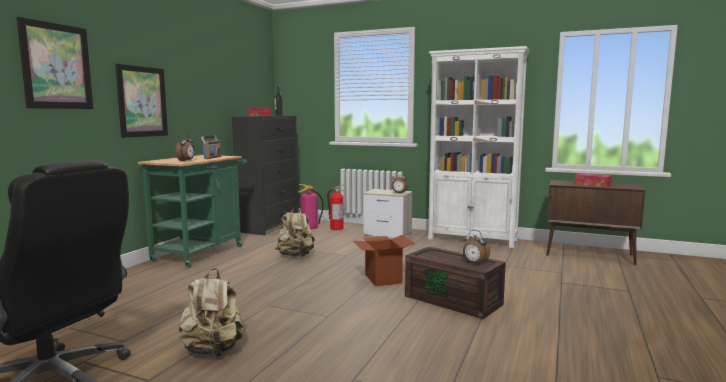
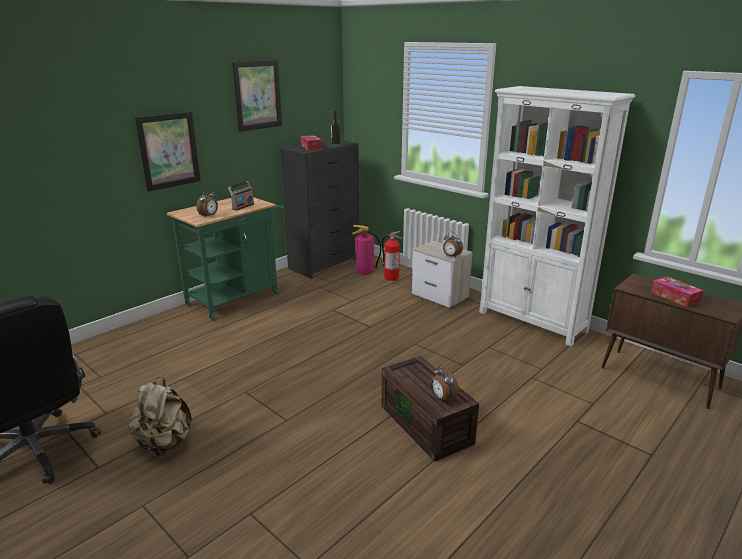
camera: 20 degrees right, 15 degrees up
picture [17,17,93,109] -> picture moved to [232,60,282,132]
beige backpack [275,207,315,257] -> none
cardboard box [353,235,415,286] -> none

